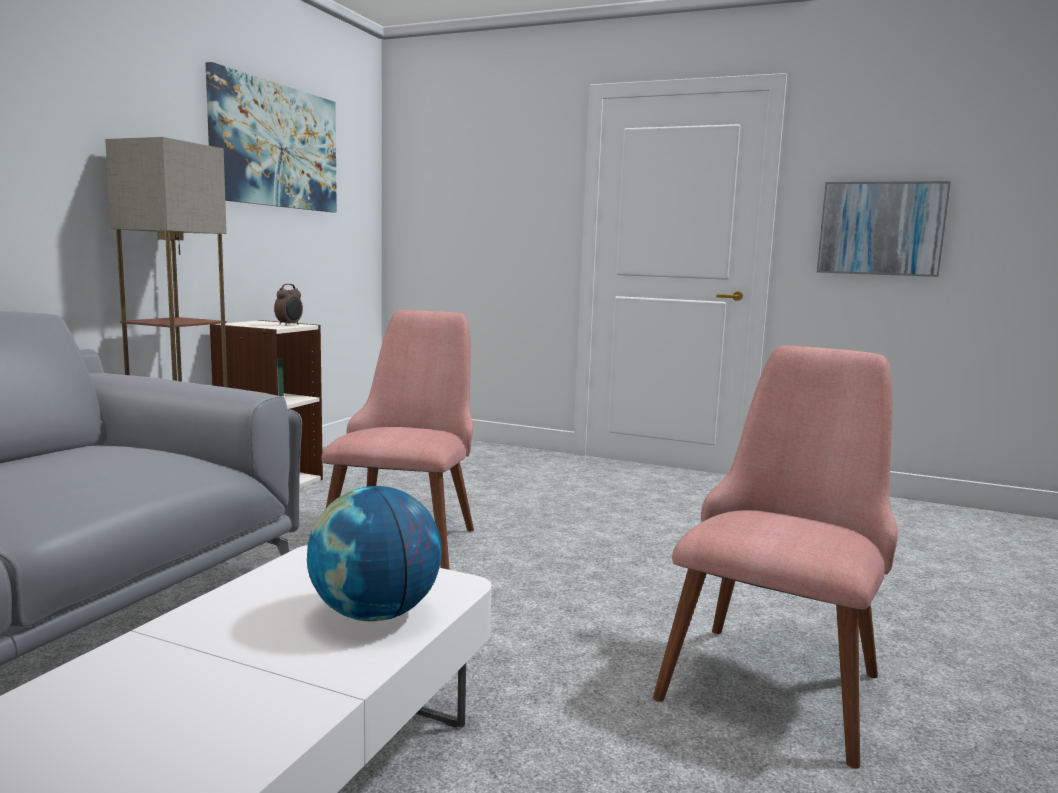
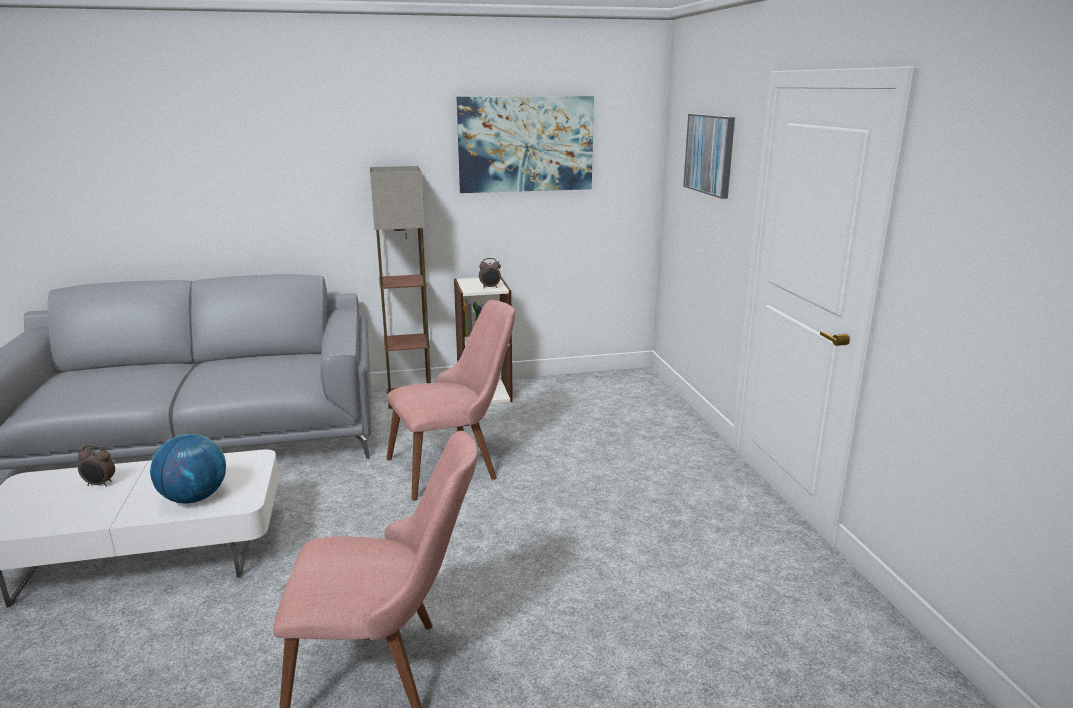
camera: 55 degrees right, 10 degrees up
picture [817,181,951,277] -> picture moved to [683,114,735,199]
none -> alarm clock [78,445,115,487]

